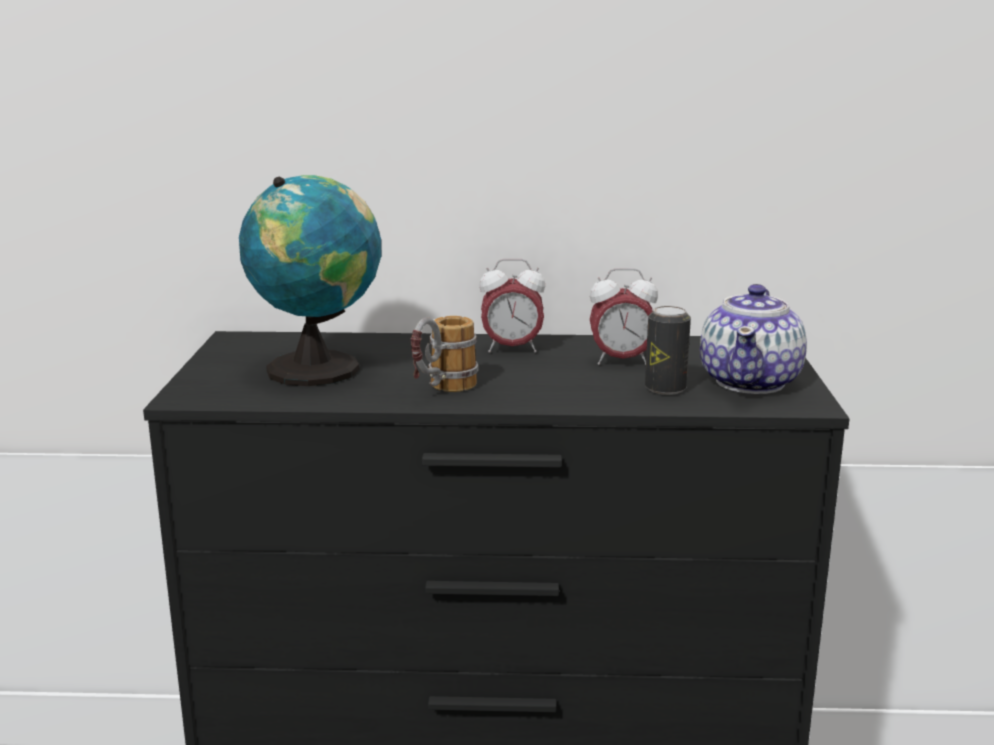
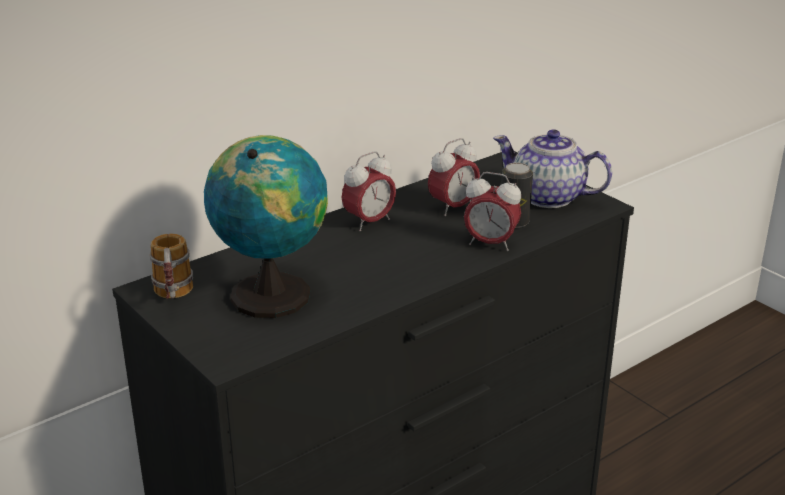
camera: 40 degrees left, 10 degrees up
mug [410,316,478,392] -> mug moved to [150,234,193,299]
teapot [700,284,807,394] -> teapot turned 135 degrees clockwise [493,129,612,208]
none -> alarm clock [464,172,521,251]

